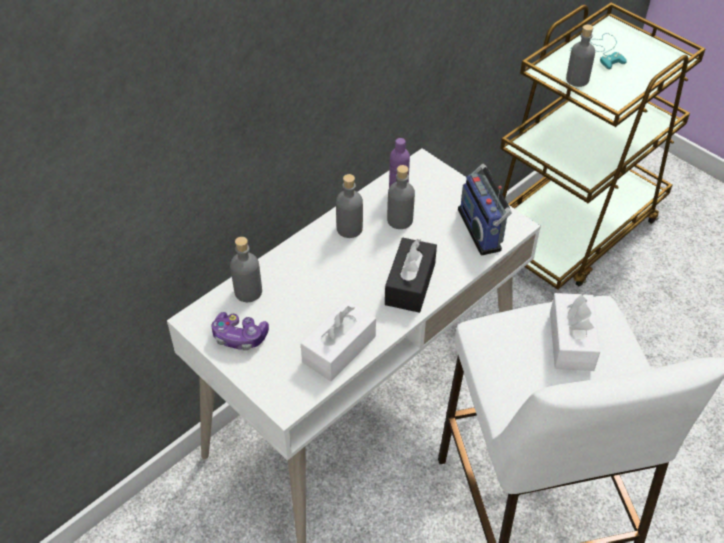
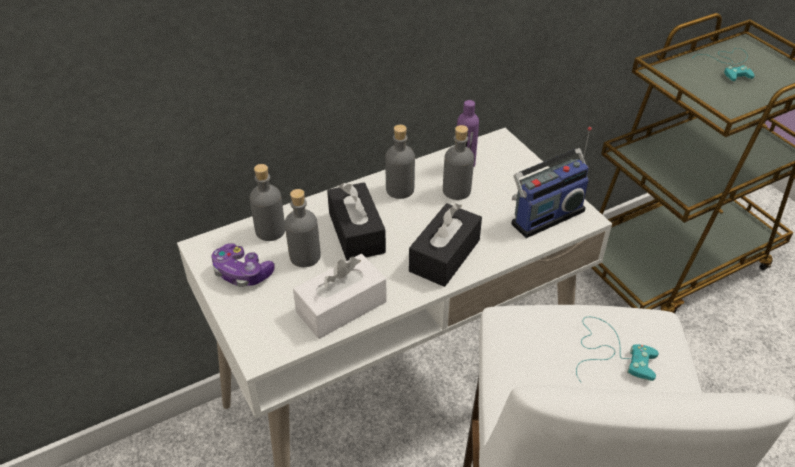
camera: 15 degrees right, 5 degrees down
radio [458,164,512,256] -> radio turned 120 degrees counterclockwise [511,127,592,238]
white tissue box [550,293,600,371] -> turquoise game controller [576,317,659,382]
grey bottle [566,24,595,87] -> grey bottle moved to [285,189,321,267]
none -> black tissue box [327,182,386,261]

